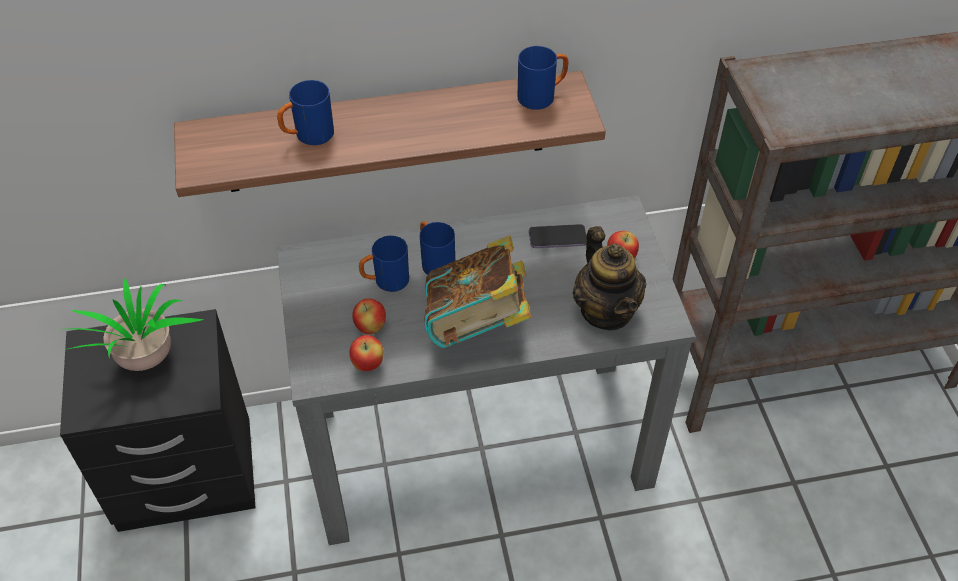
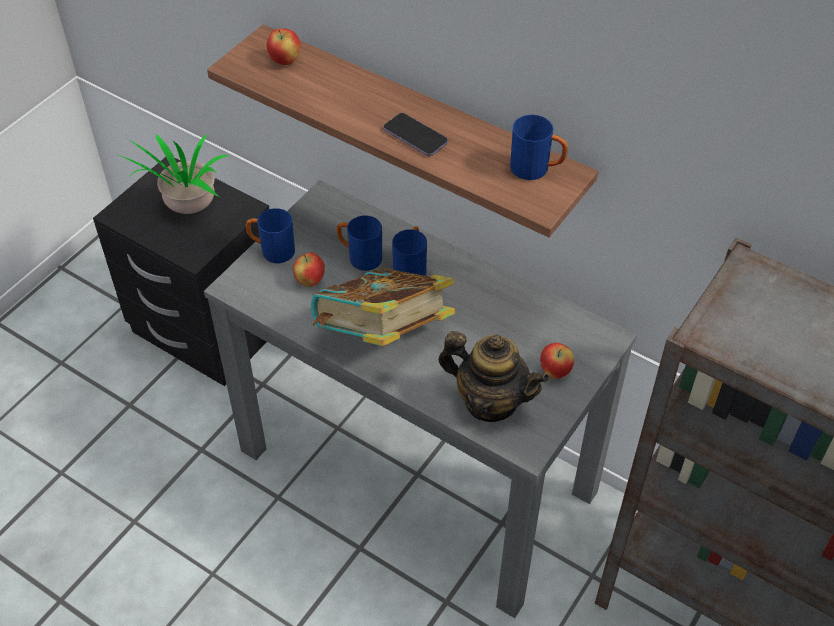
camera: 45 degrees right, 0 degrees up
blue mug [277,80,334,145] -> blue mug moved to [246,208,295,263]
apple [350,335,384,371] -> apple moved to [267,28,300,65]
phone [529,224,587,248] -> phone moved to [383,113,448,156]
teapot [573,226,646,331] -> teapot turned 90 degrees counterclockwise [438,331,550,422]

